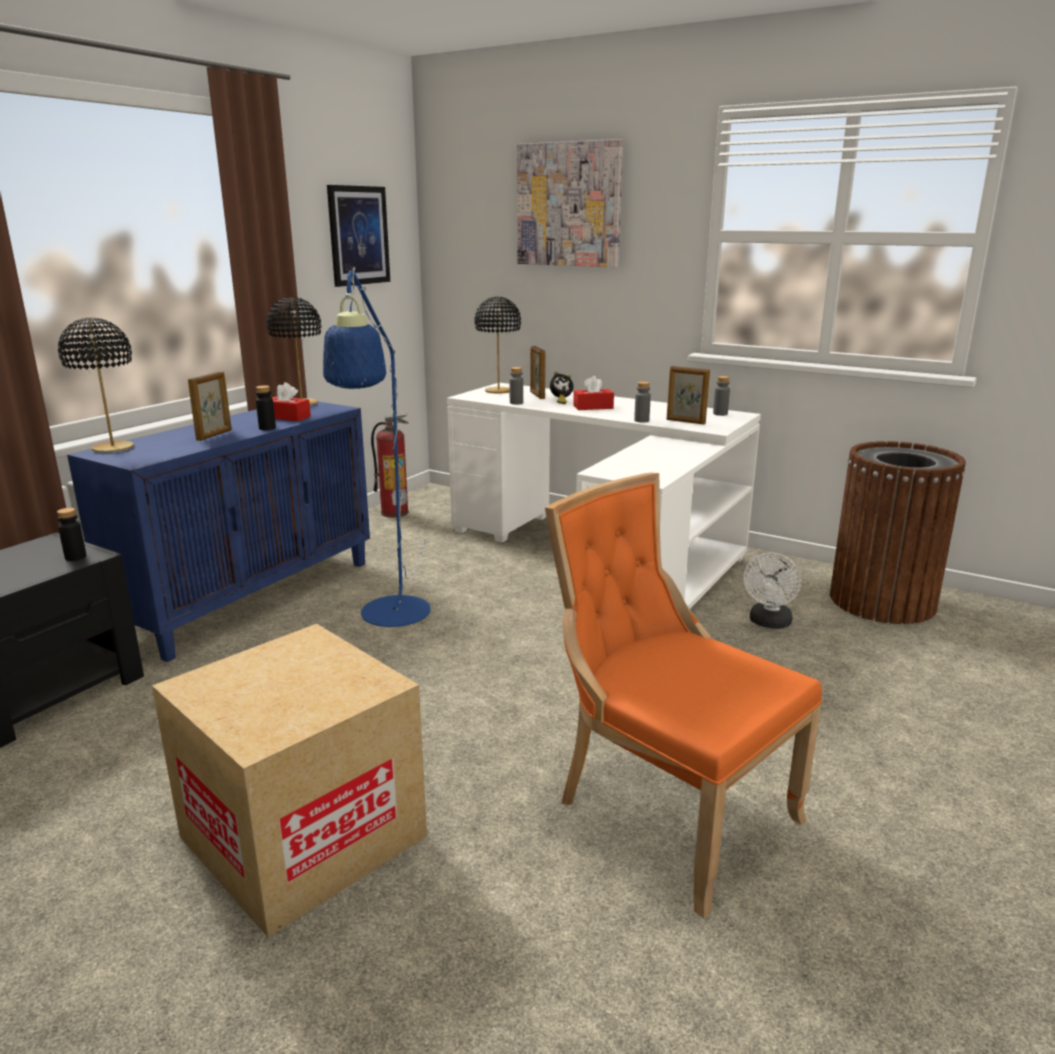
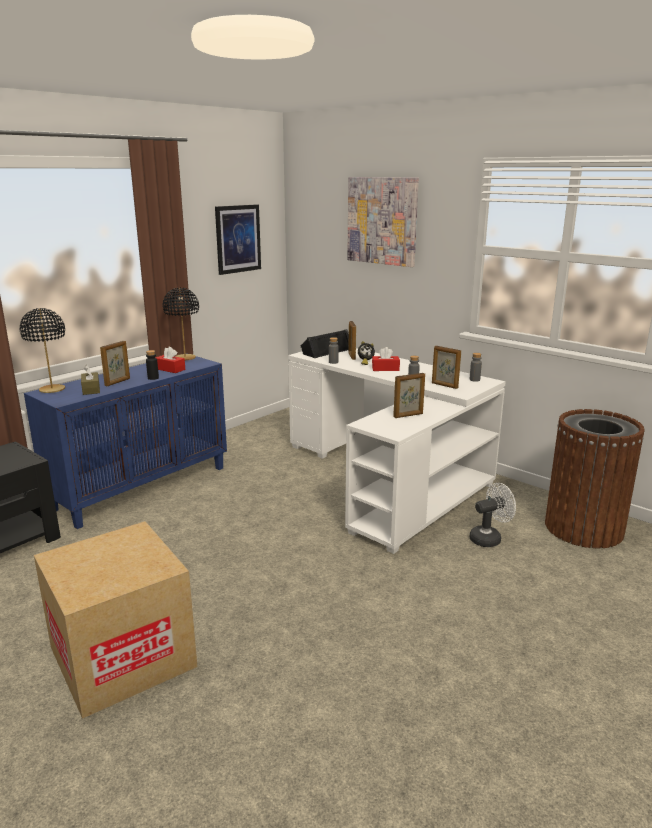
camera: 10 degrees right, 0 degrees up
black bottle [57,508,86,561] -> none
blue floor lamp [323,267,431,627] -> none
fire extinguisher [371,414,409,517] -> none
black table lamp [474,297,521,394] -> black speaker [301,329,349,358]
orange chair [545,472,822,918] -> none
white fan [744,553,801,629] -> white fan turned 150 degrees counterclockwise [469,483,516,547]
none -> brown tissue box [81,365,100,395]
none -> picture frame [393,373,425,418]

